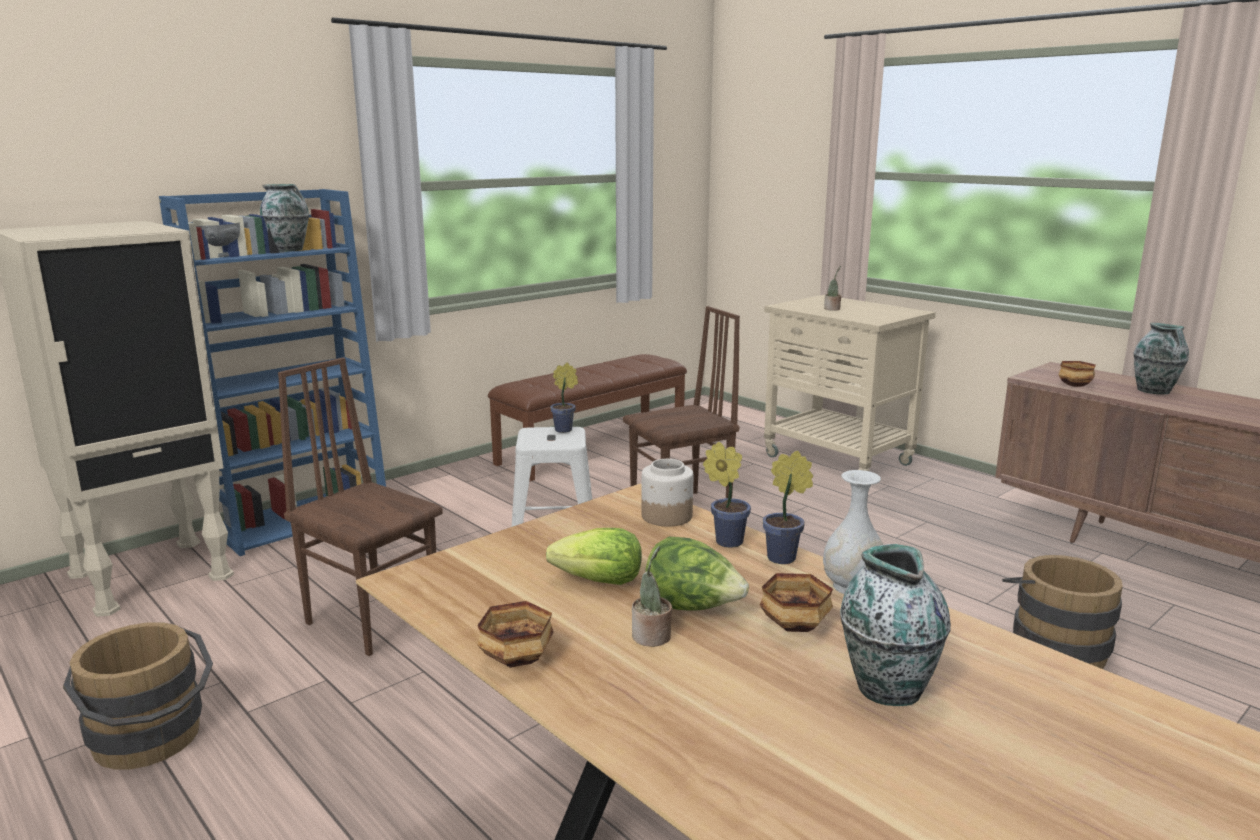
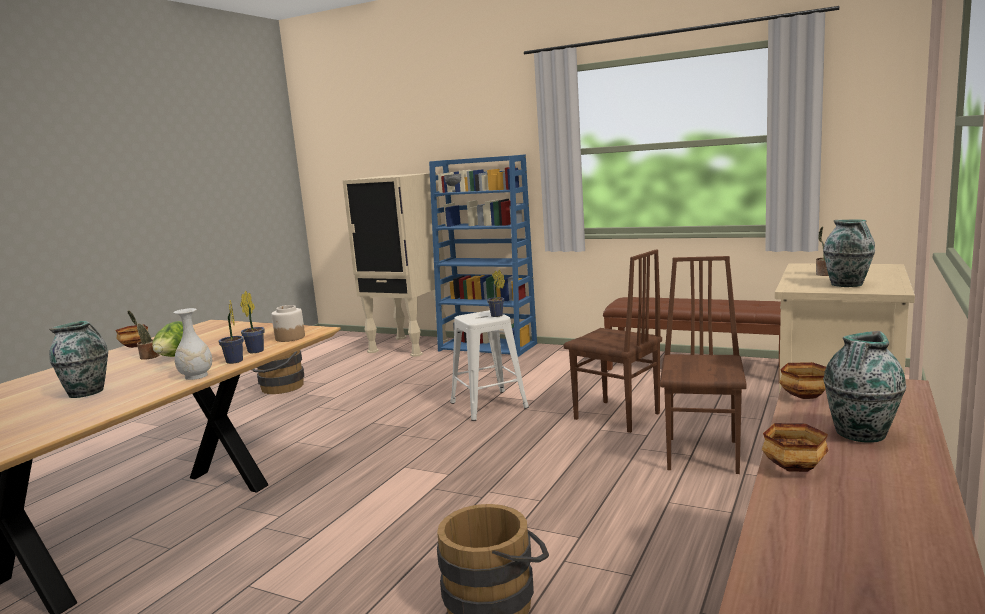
camera: 70 degrees right, 5 degrees down
vase [260,184,309,252] -> vase moved to [823,220,875,287]
brown chair [278,358,443,656] -> brown chair moved to [660,256,747,474]
lettuce [546,528,642,585] -> none
bowl [760,573,833,632] -> bowl moved to [762,423,829,472]

